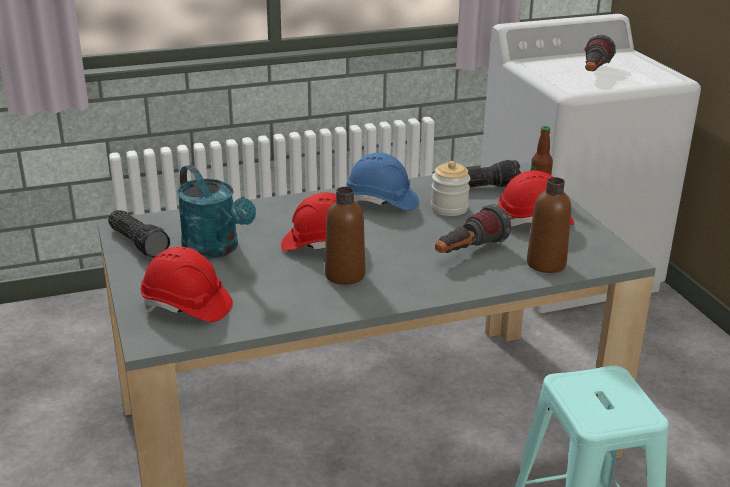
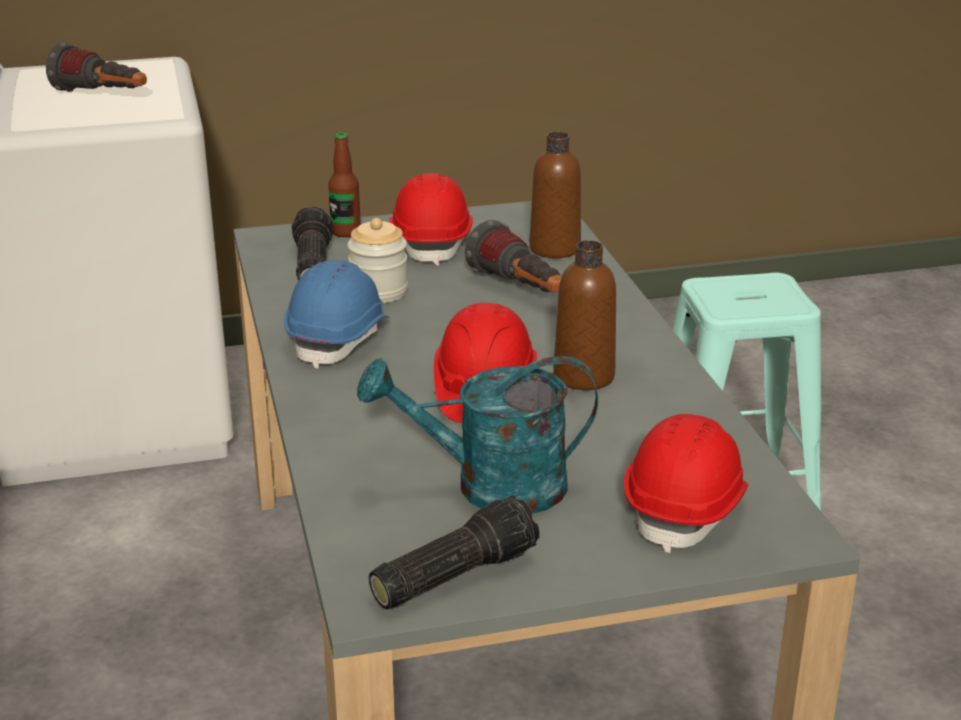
camera: 85 degrees left, 0 degrees up
turquoise watering can [177,165,256,259] -> turquoise watering can turned 150 degrees counterclockwise [357,356,598,514]

